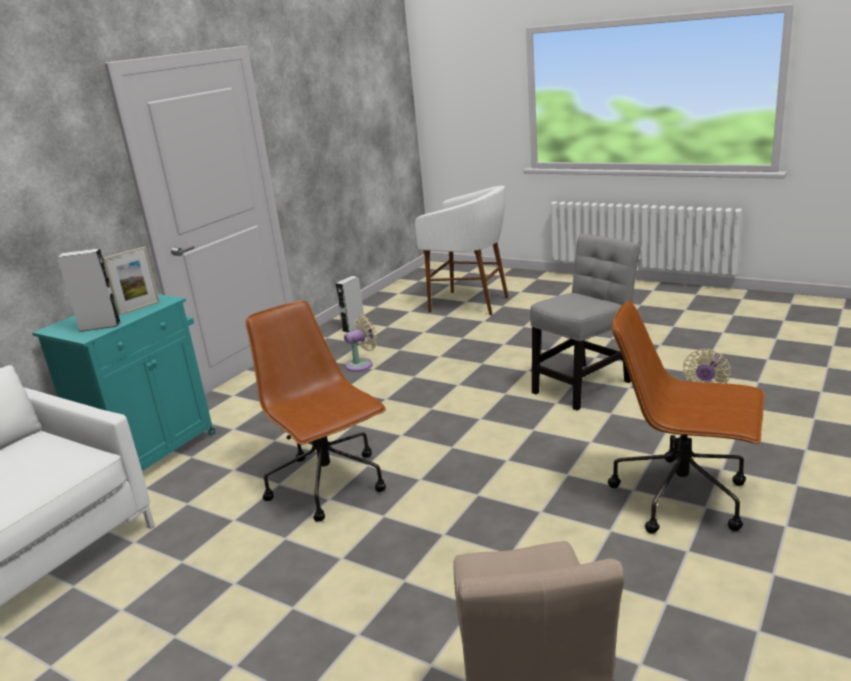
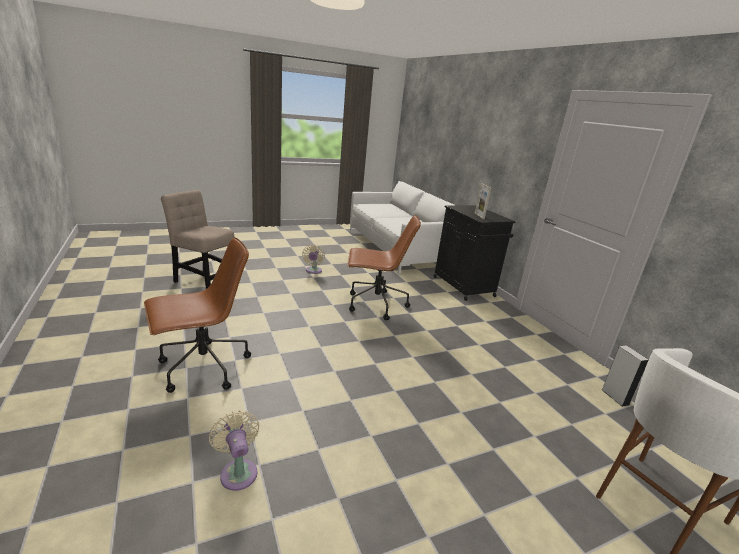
camera: 120 degrees right, 0 degrees up
turquoise cabinet [32,294,215,471] -> black cabinet [434,205,516,301]
grey speaker [57,248,121,332] -> none
beige fan [344,316,377,372] -> beige fan moved to [302,245,325,274]
grey chair [530,234,641,411] -> none

